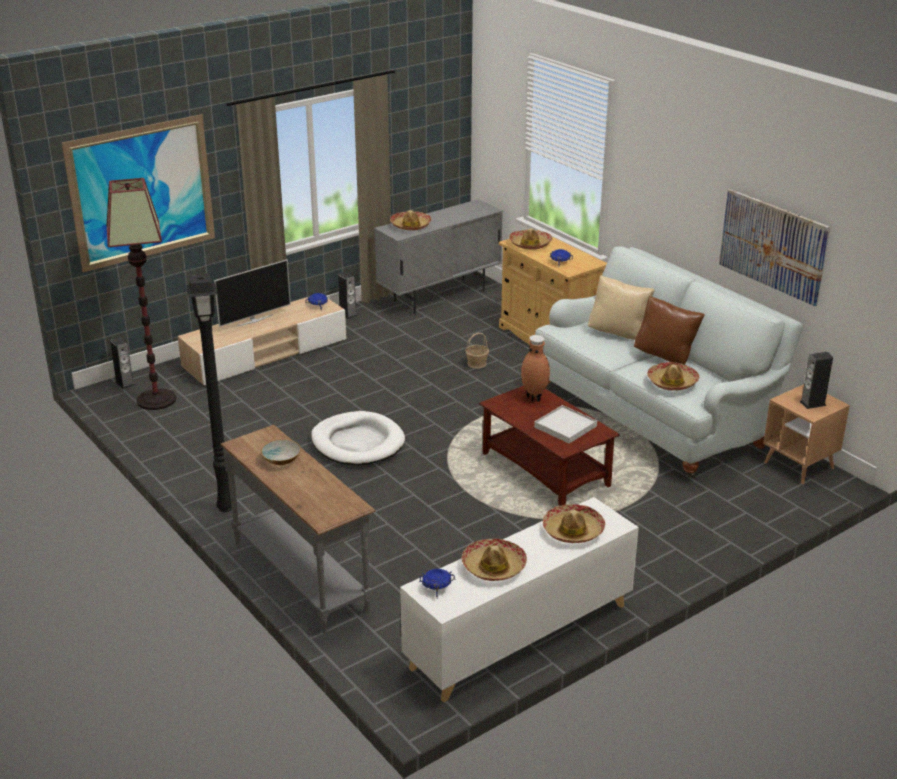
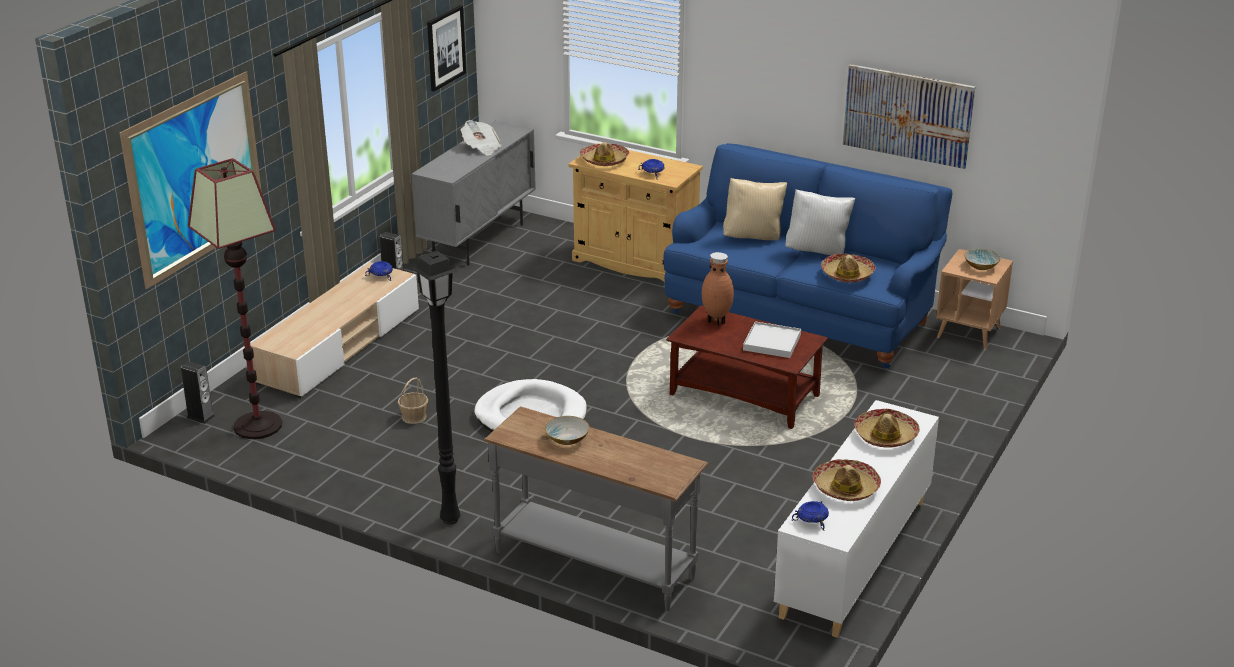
camera: 25 degrees left, 0 degrees up
television [214,259,291,327] -> none
hat [390,210,431,231] -> none
basket [465,333,489,369] -> basket moved to [398,378,428,424]
white sofa [535,247,803,479] -> blue sofa [663,143,952,369]
brown pillow [634,295,705,365] -> white pillow [786,189,855,255]
speaker [800,352,833,409] -> bowl [964,249,1000,270]
none -> picture [427,5,466,91]
none -> newspaper [461,120,502,156]

